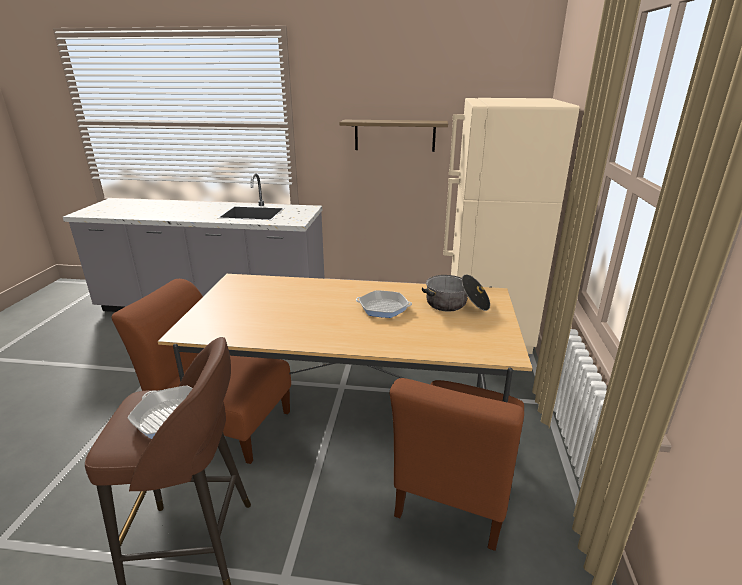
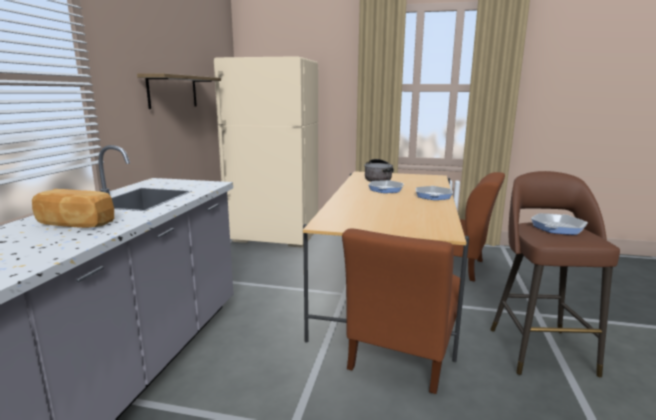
camera: 85 degrees left, 10 degrees down
none -> bread [32,189,114,228]
none -> frying pan [416,186,453,200]

